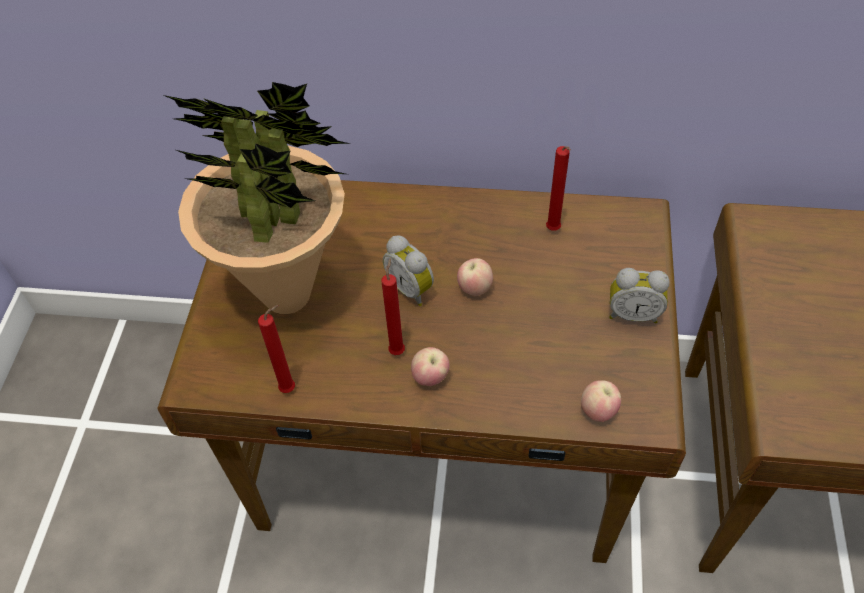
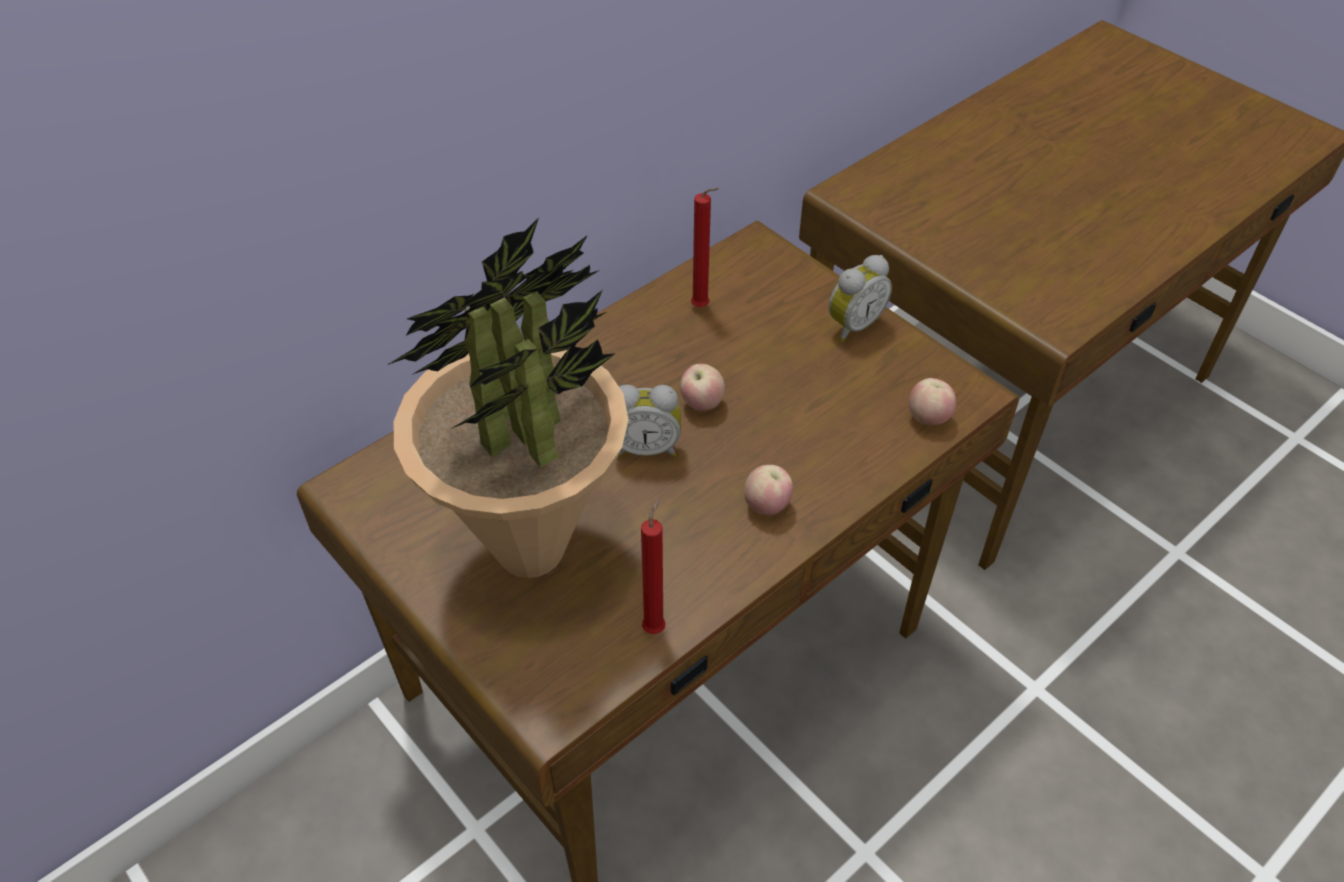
camera: 50 degrees left, 5 degrees down
red candle [382,258,405,355] -> none

